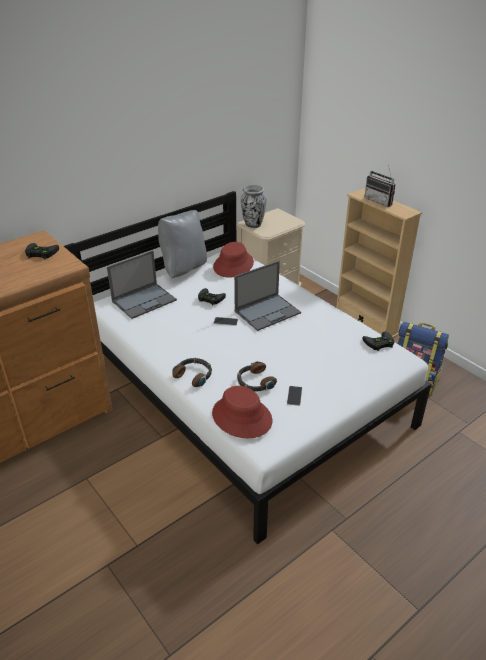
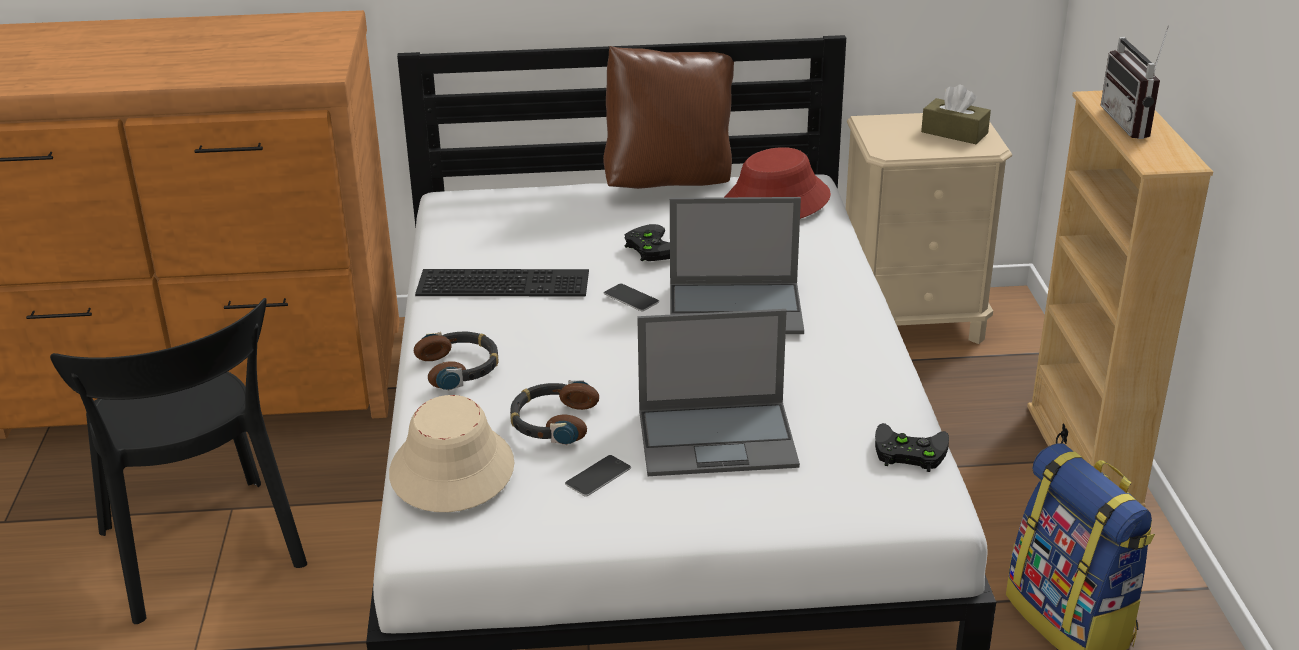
camera: 35 degrees right, 5 degrees down
black game controller [25,243,59,259] -> none
laptop [107,251,177,319] -> laptop moved to [637,309,800,476]
grey pillow [158,210,207,279] -> brown pillow [603,46,734,189]
red hat [212,386,273,438] -> beige hat [389,395,514,512]
vase [241,185,266,228] -> none
none -> black chair [50,298,307,624]
none -> keyboard [415,269,589,296]
none -> brown tissue box [921,85,991,144]

